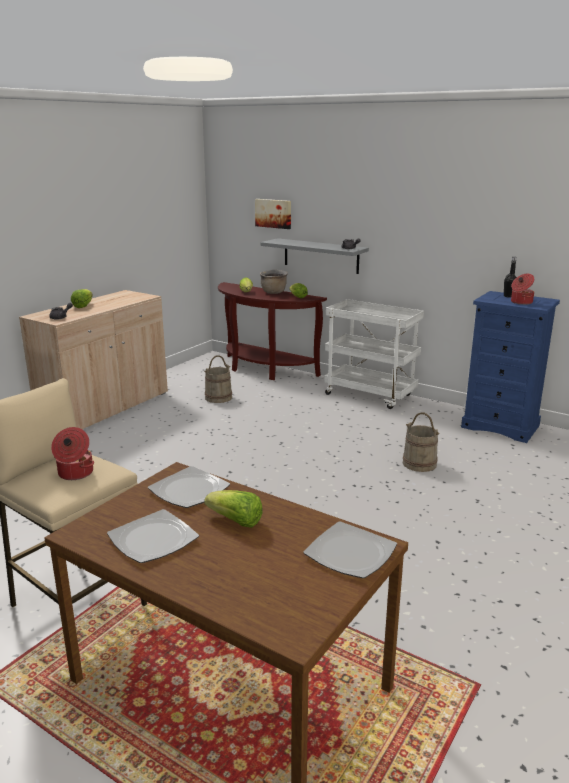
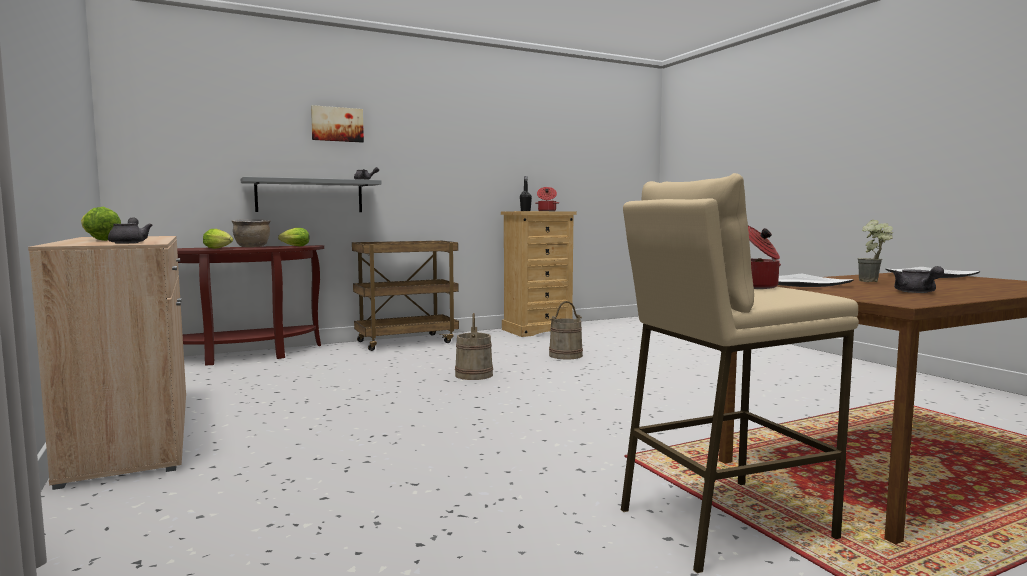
camera: 60 degrees left, 15 degrees down
plate [107,509,199,563] -> grey teapot [893,266,944,293]
beige bucket [204,355,232,403] -> beige bucket moved to [455,313,493,380]
lettuce [204,490,263,528] -> potted plant [857,220,893,282]
picture [255,199,291,229] -> picture moved to [311,105,364,143]
white cart [324,299,424,409] -> brown cart [352,241,459,351]
blue dresser [461,291,560,443] -> beige dresser [501,211,577,337]

